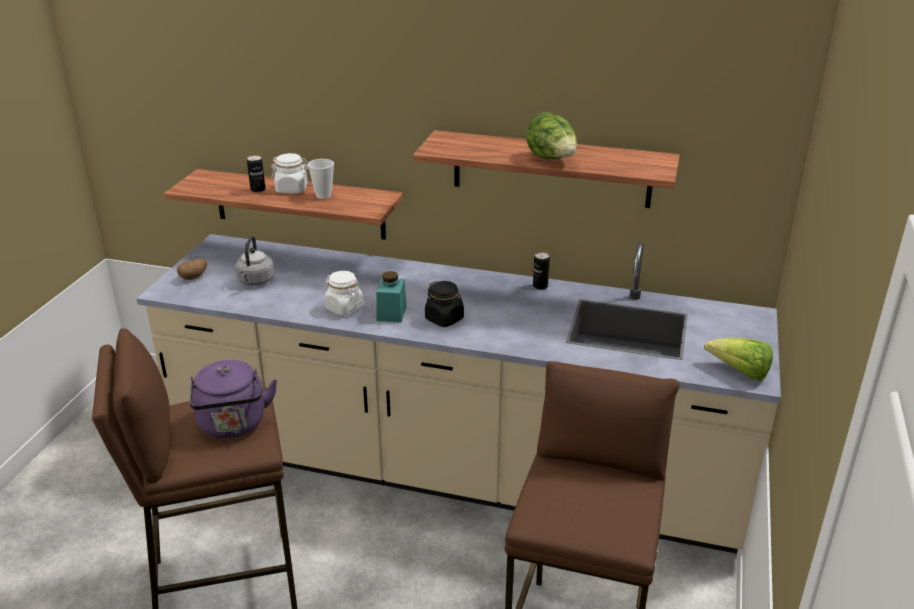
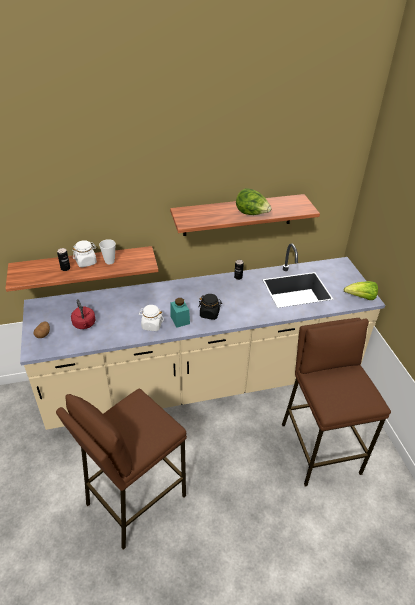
camera: 30 degrees left, 10 degrees up
purple kettle [190,360,277,438] -> none
grey kettle [235,236,274,286] -> red kettle [71,299,96,329]

